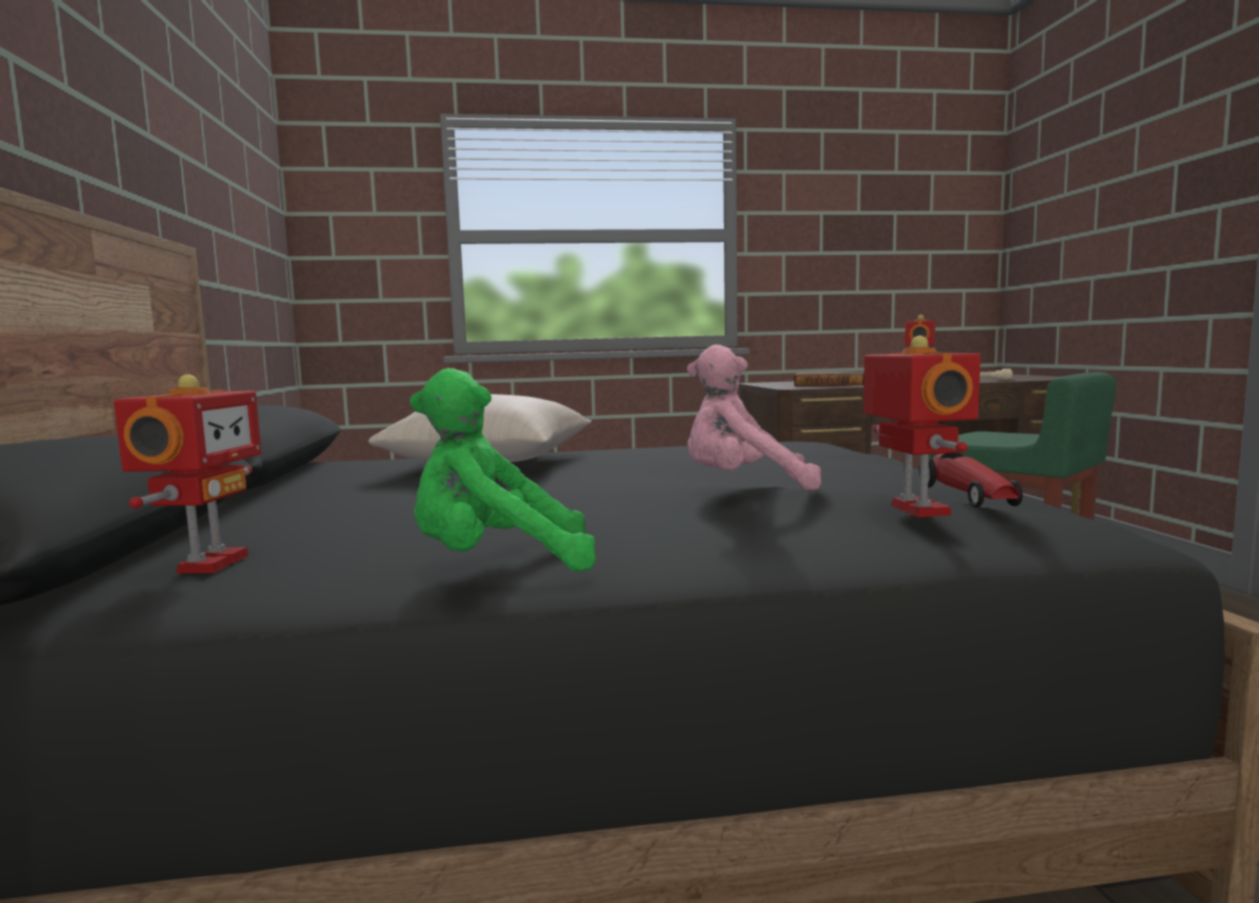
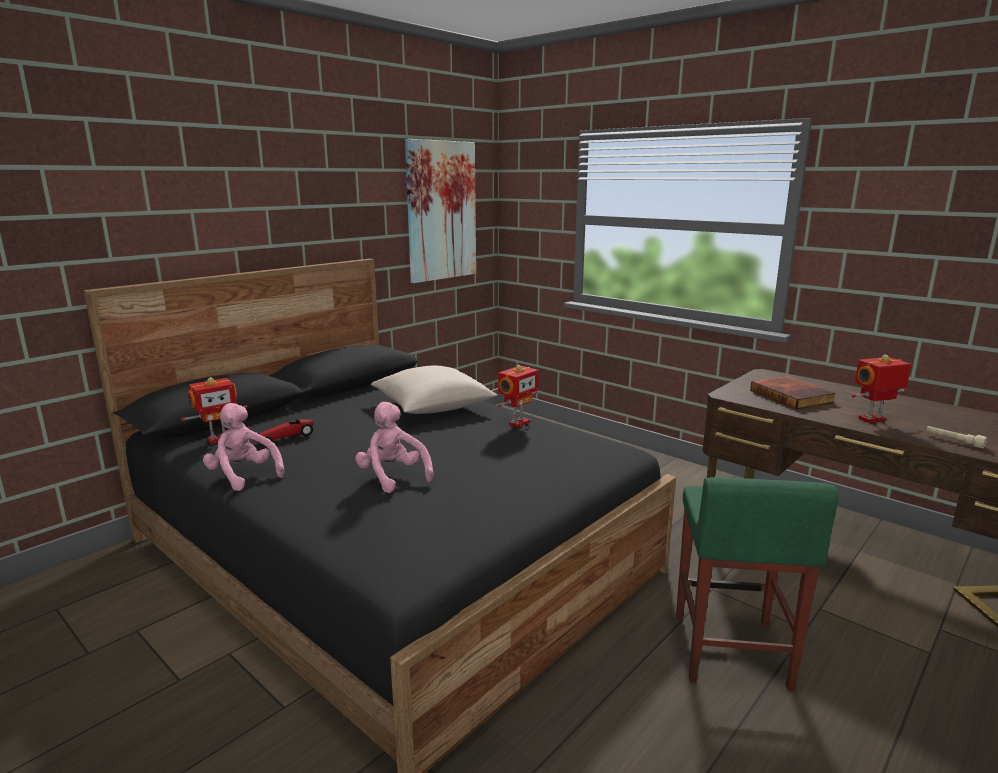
camera: 50 degrees right, 10 degrees up
green plush toy [410,368,596,572] -> pink plush toy [203,403,284,491]
toy robot [864,336,981,517] -> toy robot moved to [498,365,539,428]
toy car [919,452,1023,507] -> toy car moved to [254,419,314,446]
none -> picture [405,139,476,283]

